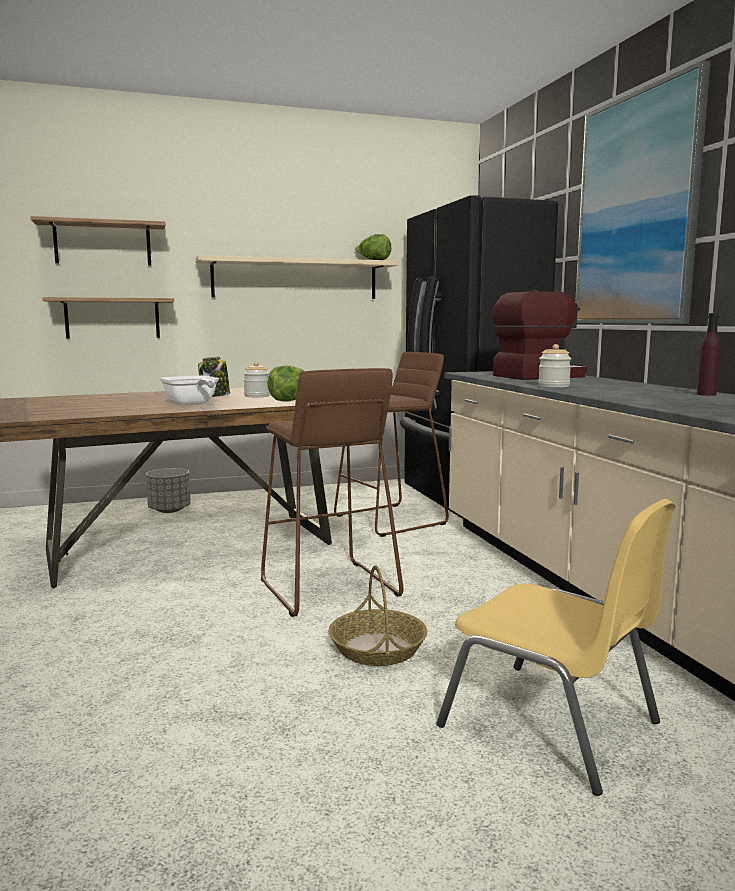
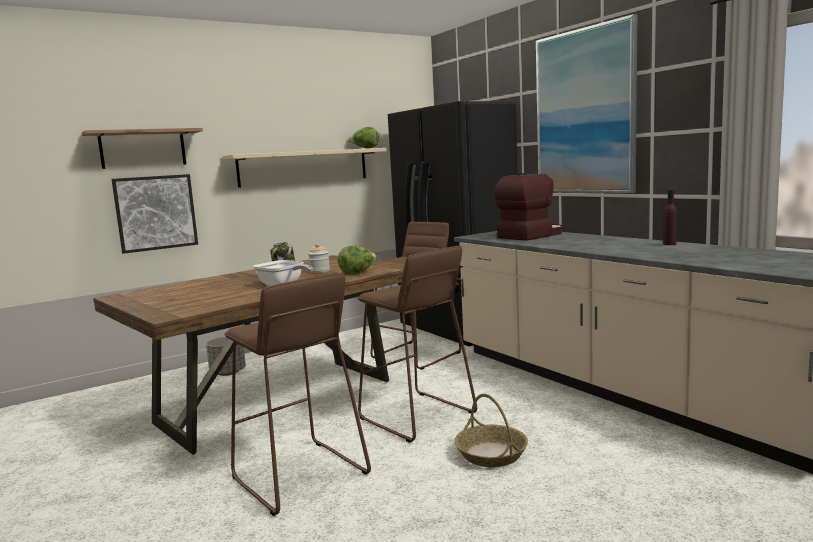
camera: 15 degrees left, 0 degrees up
shelf [42,297,174,338] -> picture [112,174,198,254]
yellow chair [437,499,676,796] -> none
jar [538,344,571,388] -> none
none -> brown stool [224,273,371,516]

